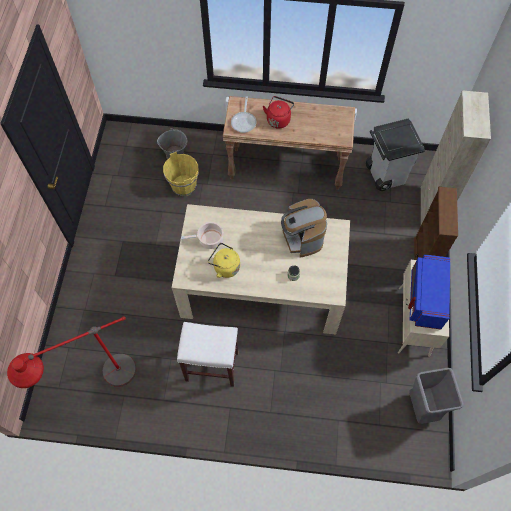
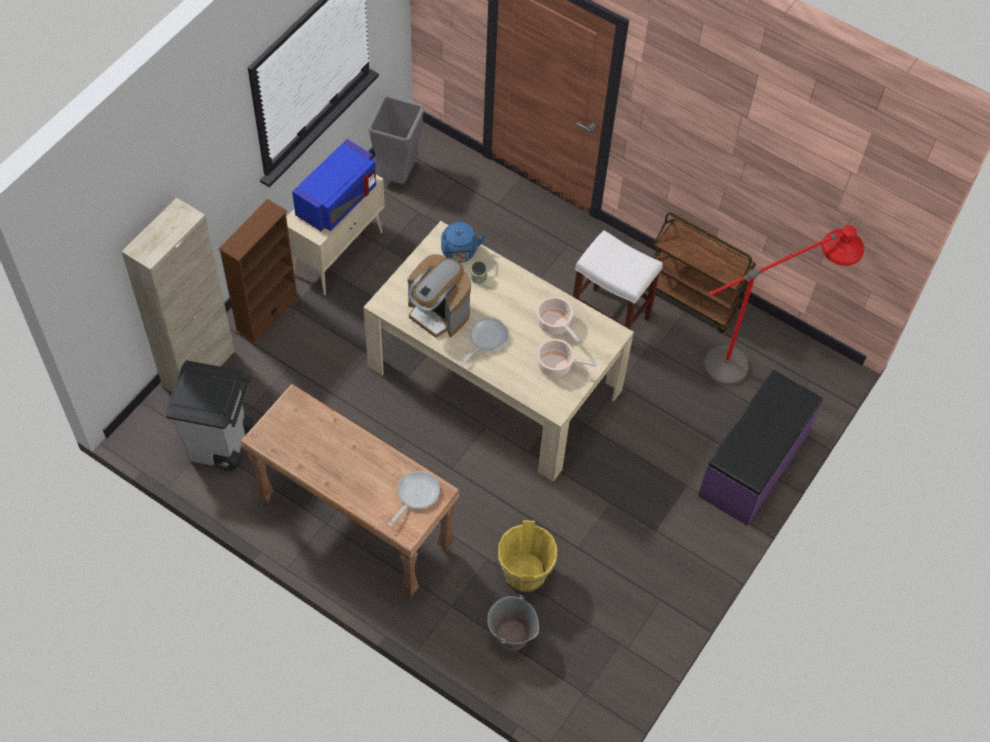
camera: 155 degrees left, 5 degrees down
yellow kettle [208,243,240,278] -> cooking pot [537,297,580,342]
red kettle [263,96,294,129] -> none
coffee machine [281,199,327,258] -> coffee machine turned 120 degrees clockwise [408,254,471,338]
none -> blue kettle [441,222,485,263]
none -> frying pan [460,318,509,365]
none -> brown cart [646,212,756,333]
none -> purple bench [698,370,823,526]

